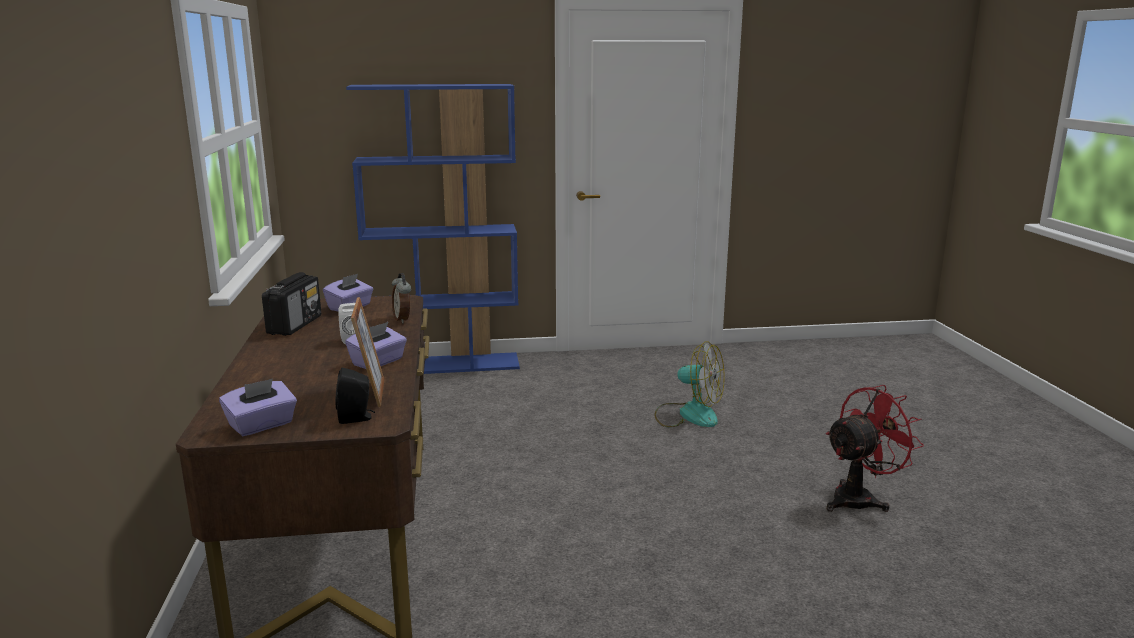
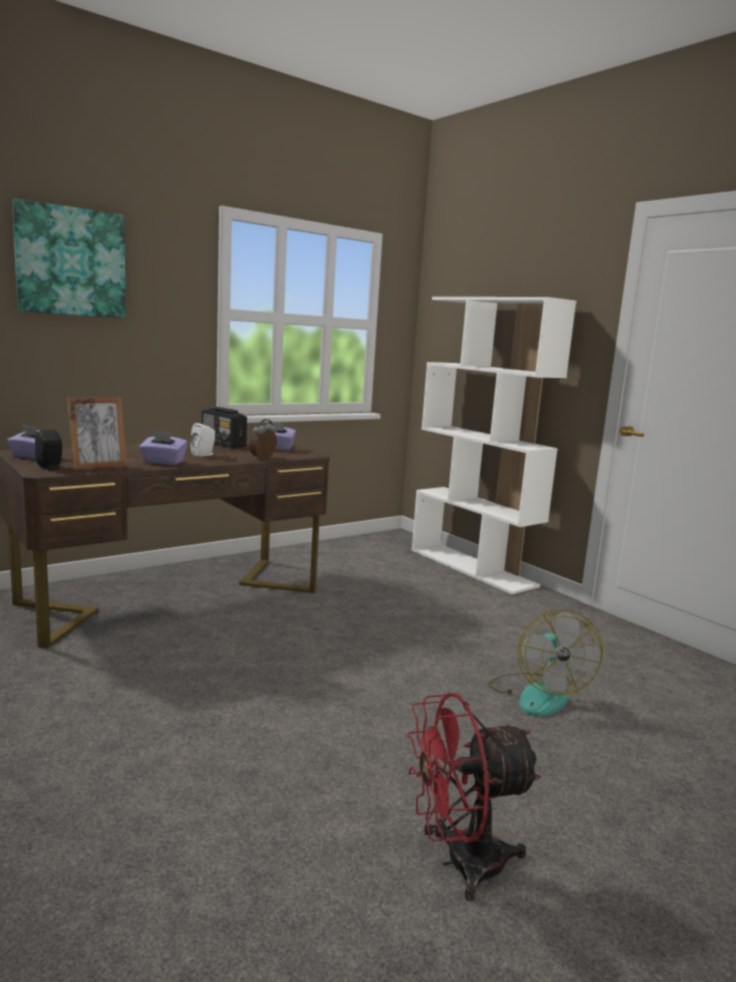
camera: 60 degrees right, 5 degrees down
radio [262,272,321,336] -> radio turned 60 degrees clockwise [202,407,247,448]
blue bookcase [346,84,520,374] -> white bookcase [412,297,576,594]
red fan [826,385,924,512] -> red fan turned 135 degrees clockwise [406,693,541,902]
none -> picture [12,198,126,318]

